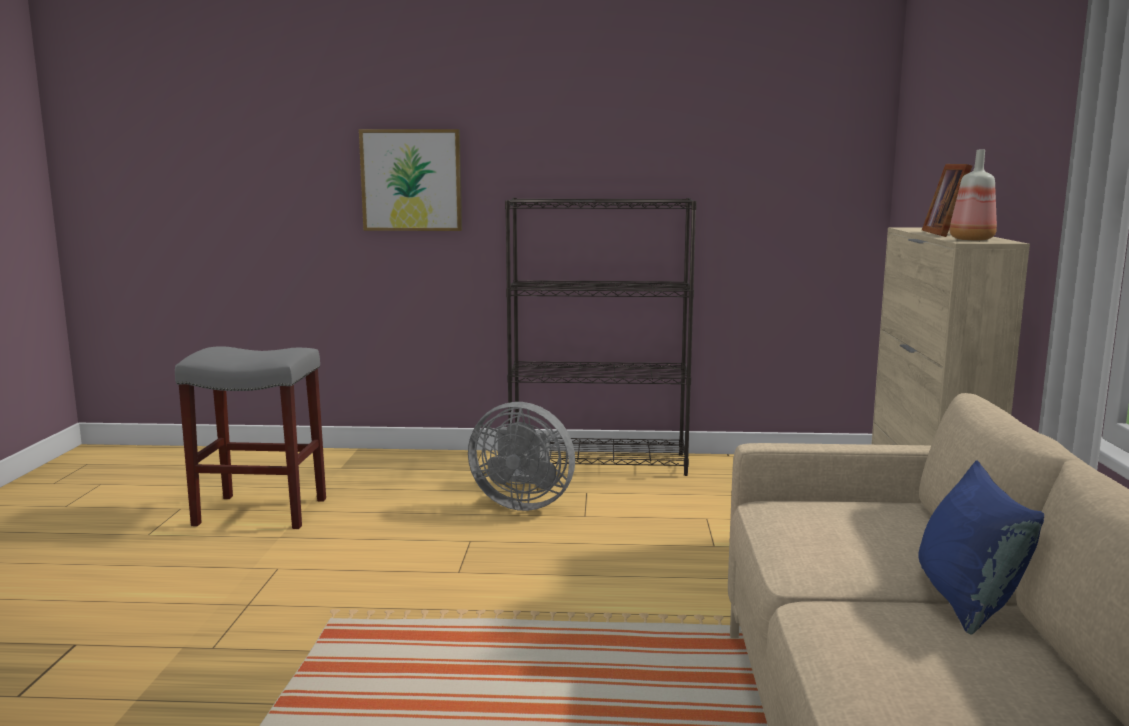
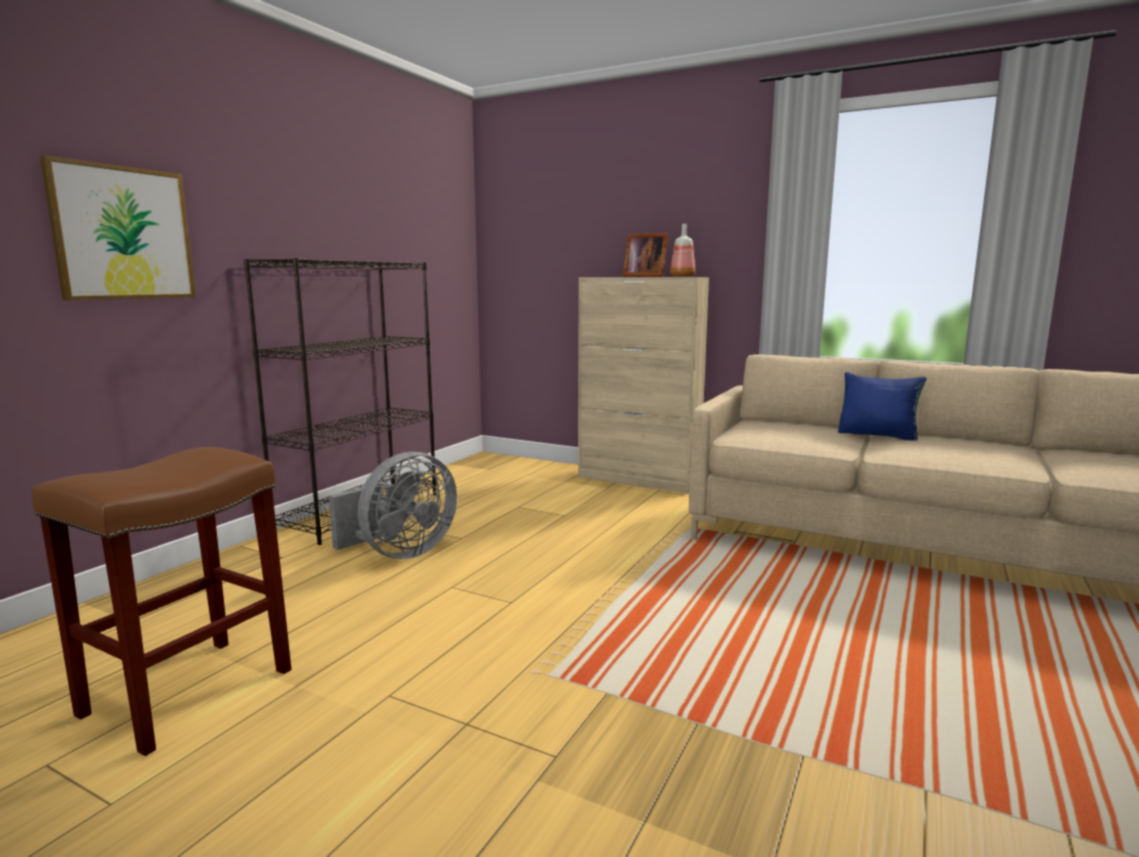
camera: 65 degrees left, 0 degrees up
grey stool [175,347,326,529] -> brown stool [32,447,291,756]

